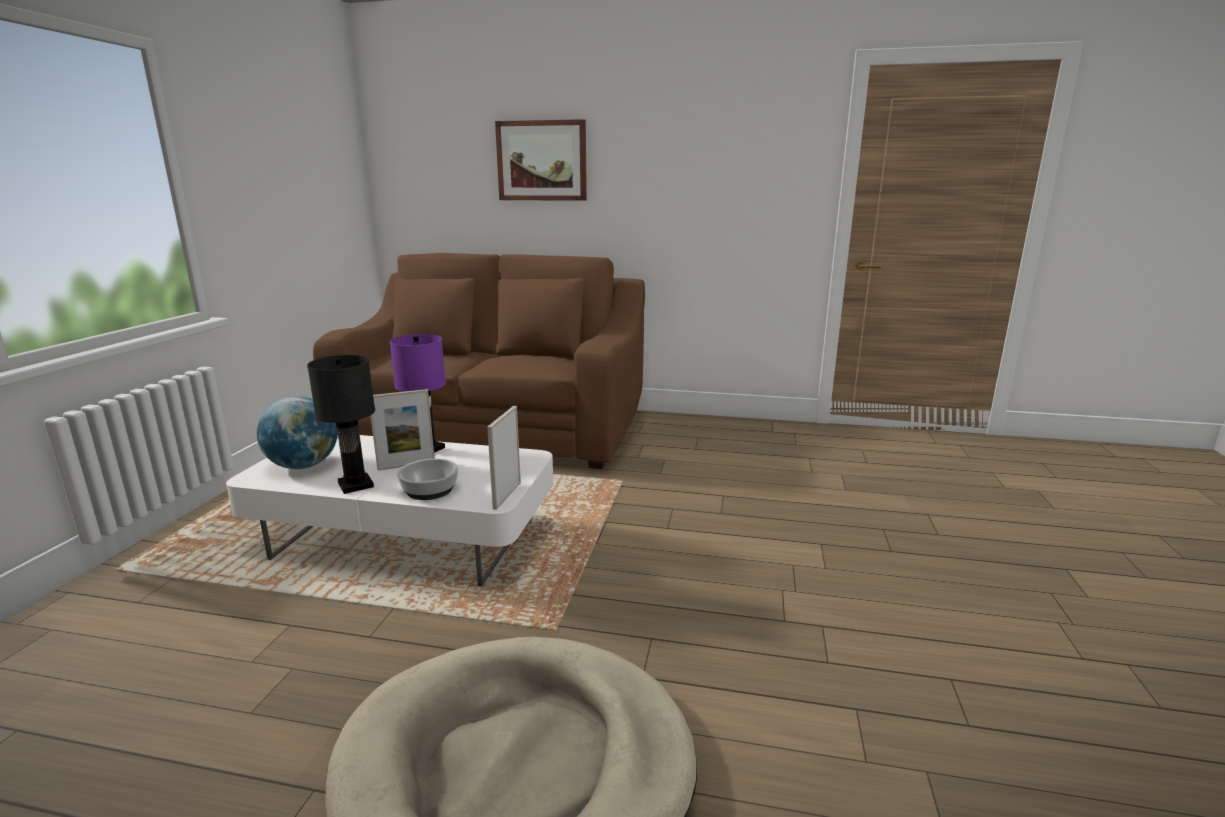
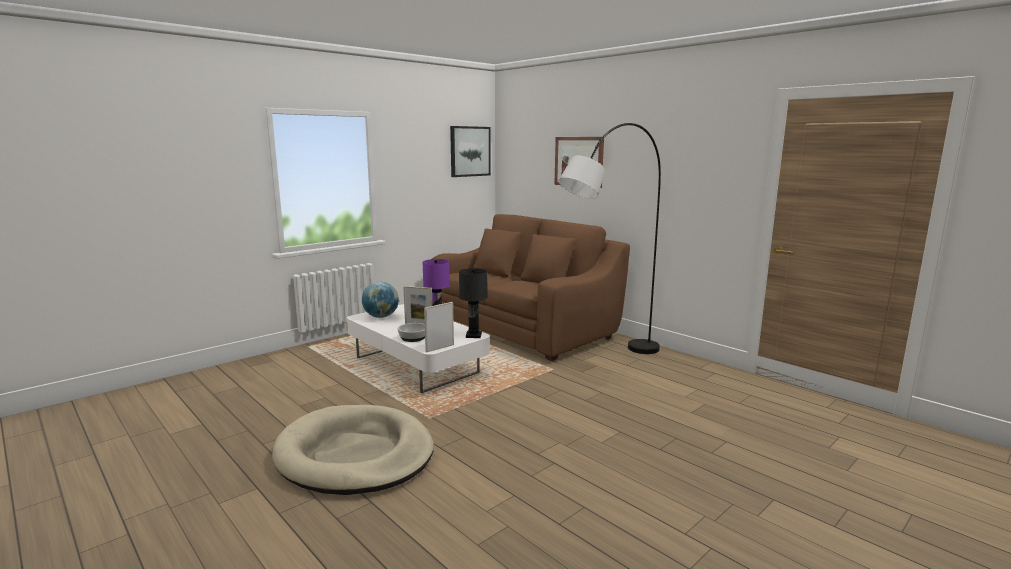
camera: 35 degrees right, 5 degrees down
black table lamp [307,355,375,494] -> black table lamp moved to [459,268,488,338]
none -> picture [450,126,491,177]
none -> grey floor lamp [558,123,661,354]

